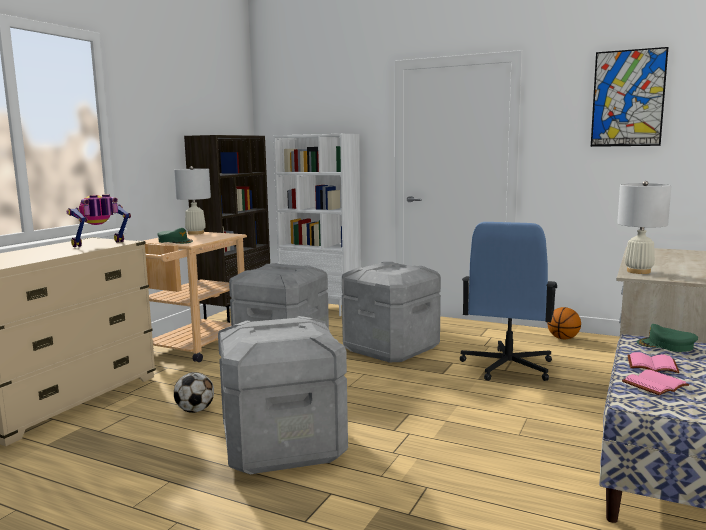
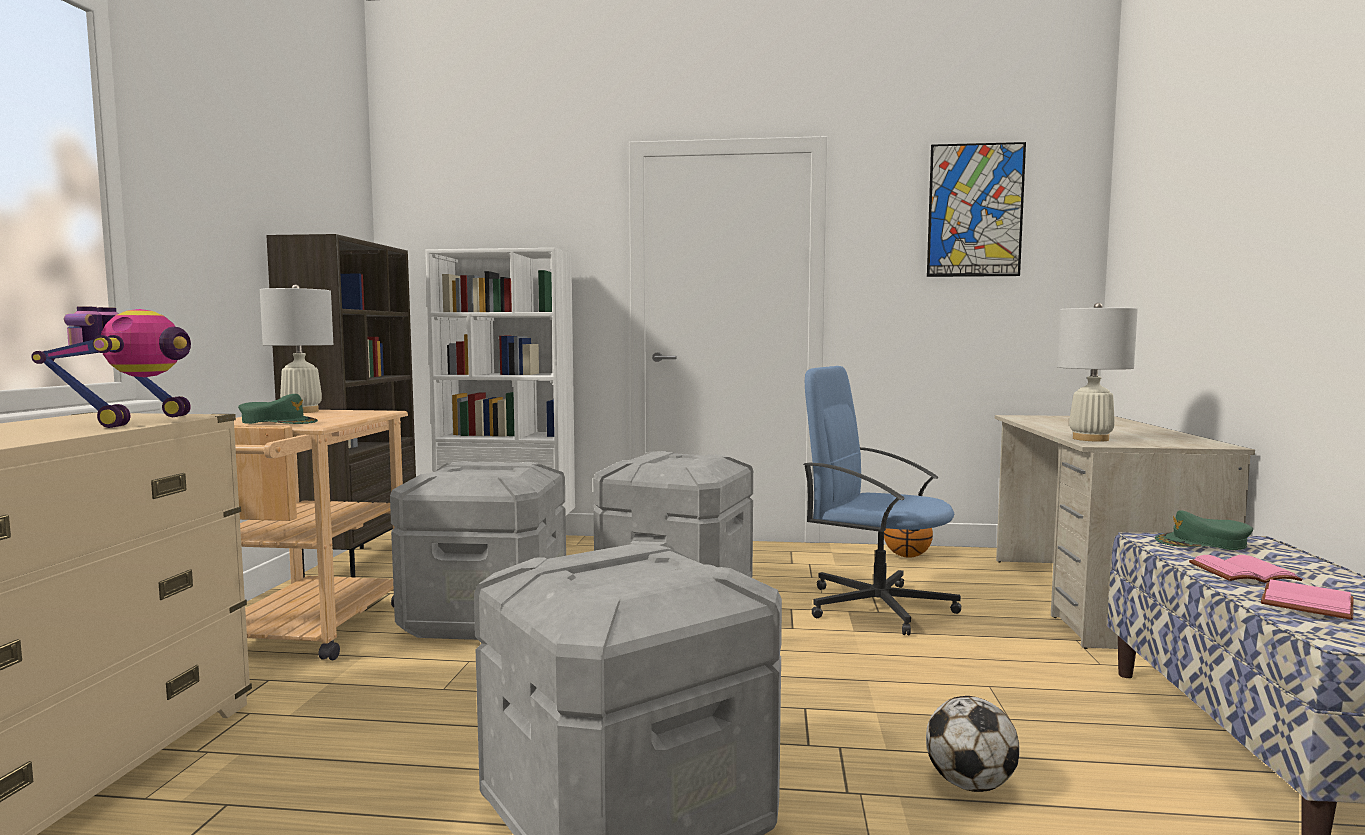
camera: 20 degrees left, 5 degrees down
toy robot [66,194,131,247] -> toy robot turned 150 degrees clockwise [31,306,191,428]
football [174,372,214,413] -> football moved to [926,696,1020,792]
blue office chair [460,222,557,381] -> blue office chair turned 120 degrees clockwise [803,366,962,636]

